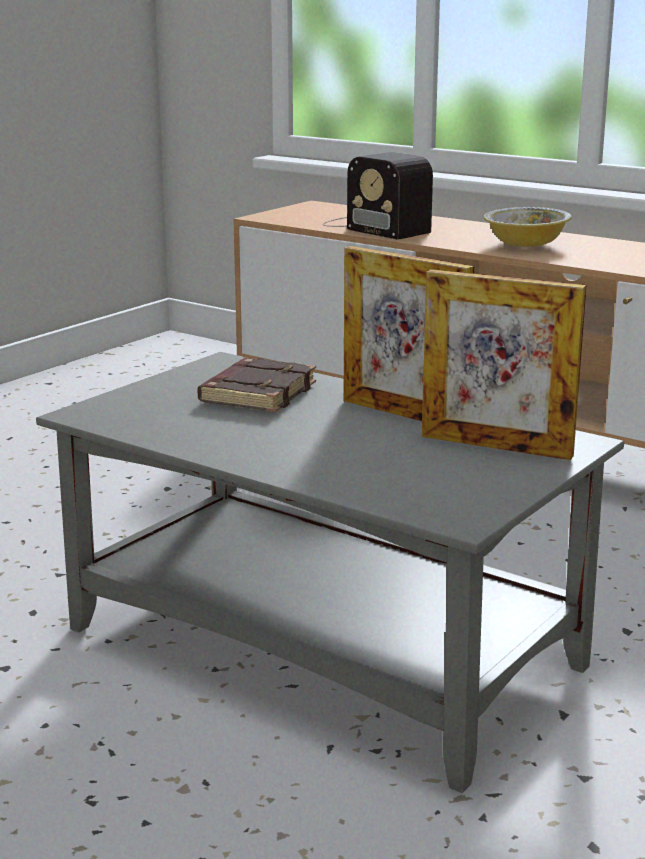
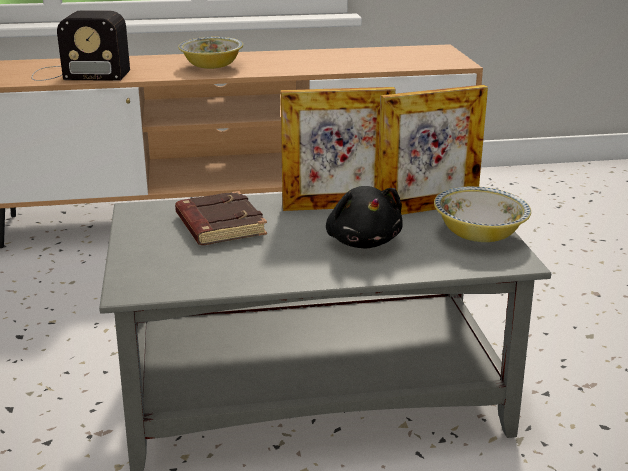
camera: 45 degrees left, 5 degrees up
none -> black plush toy [326,186,403,248]
none -> bowl [434,186,531,242]

